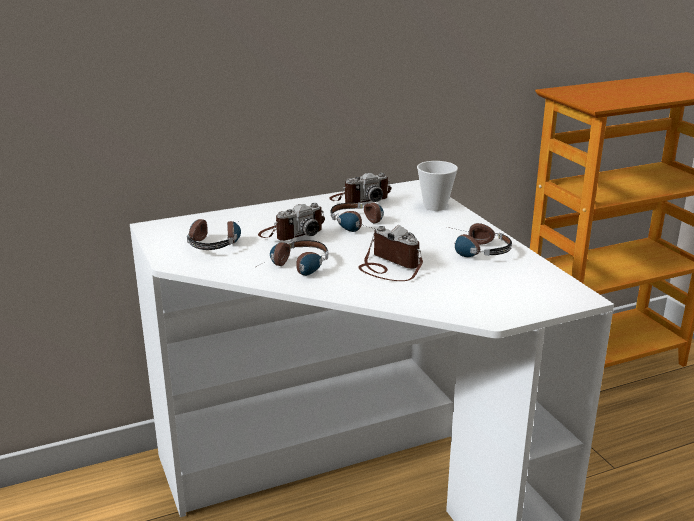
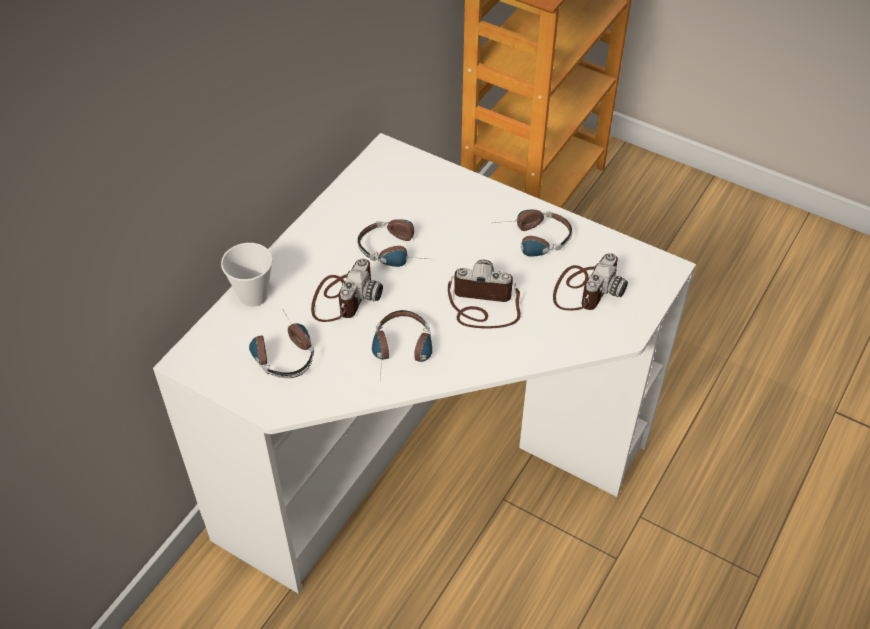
camera: 35 degrees left, 25 degrees up
camera [329,173,391,203] -> camera moved to [553,253,628,311]
cup [417,161,458,211] -> cup moved to [221,243,273,307]

